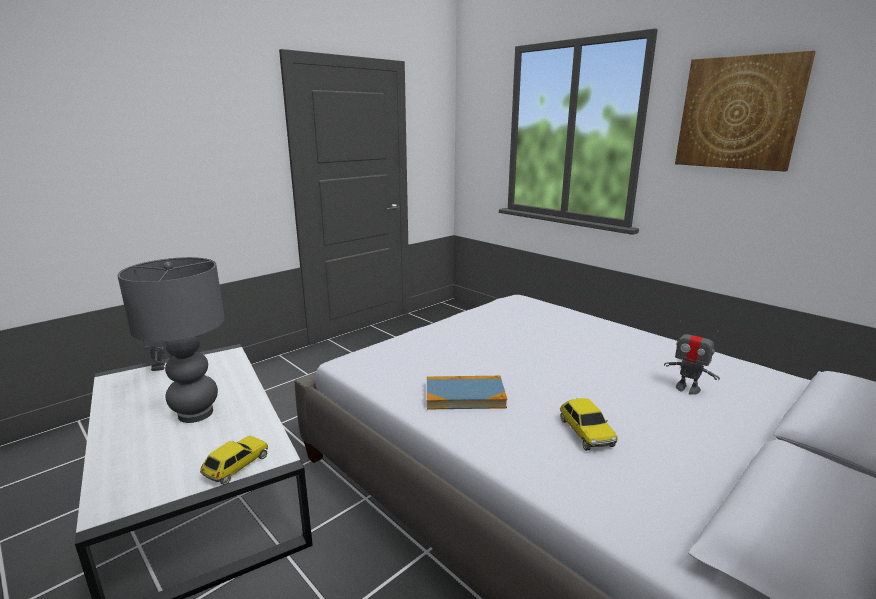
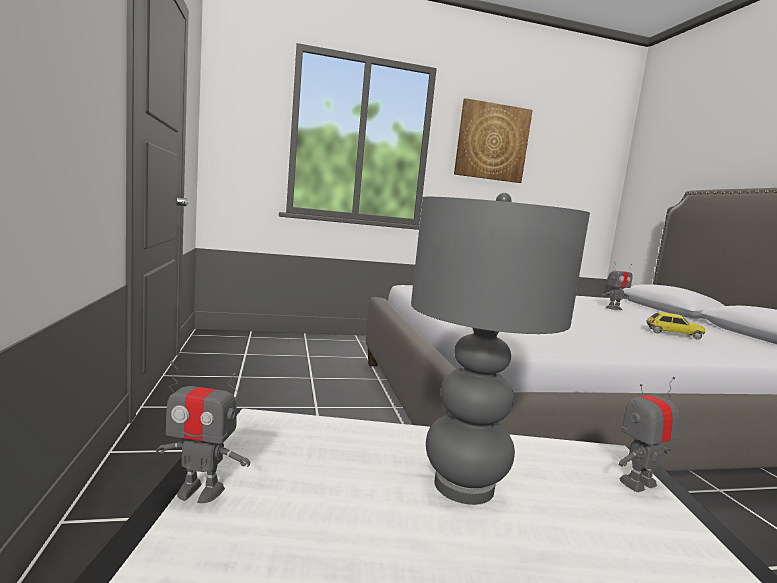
camera: 60 degrees left, 10 degrees down
toy car [200,436,268,485] -> toy robot [619,377,680,492]
book [427,376,507,409] -> none

